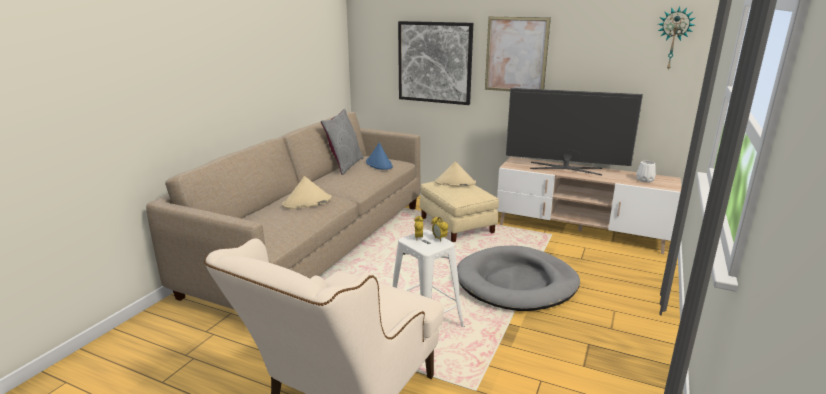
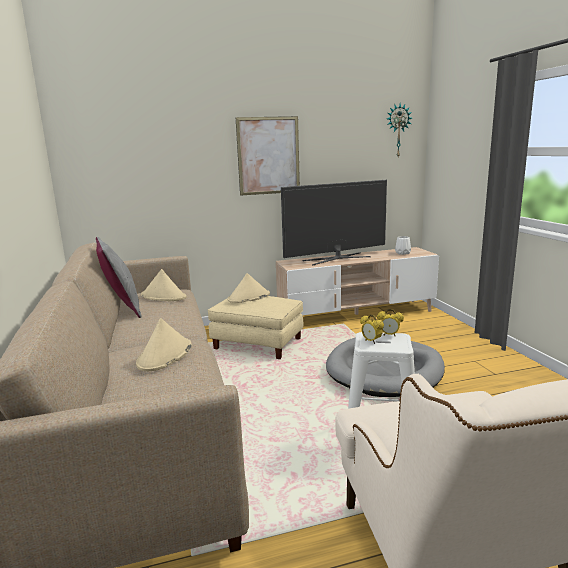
camera: 40 degrees left, 5 degrees down
blue hat [366,142,393,170] -> beige hat [141,269,187,301]
picture [398,21,473,105] -> none

